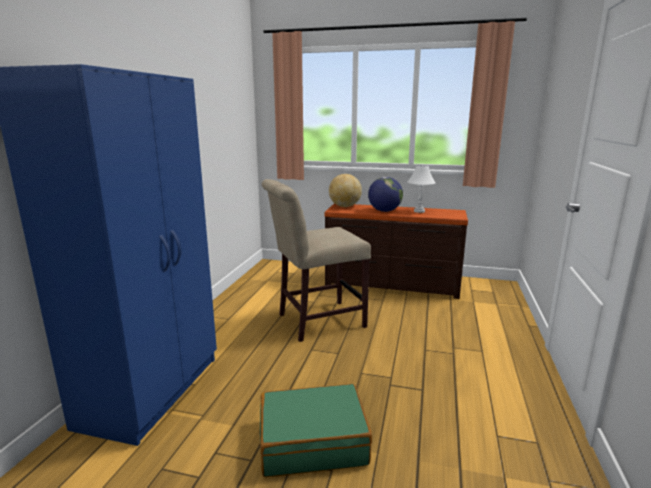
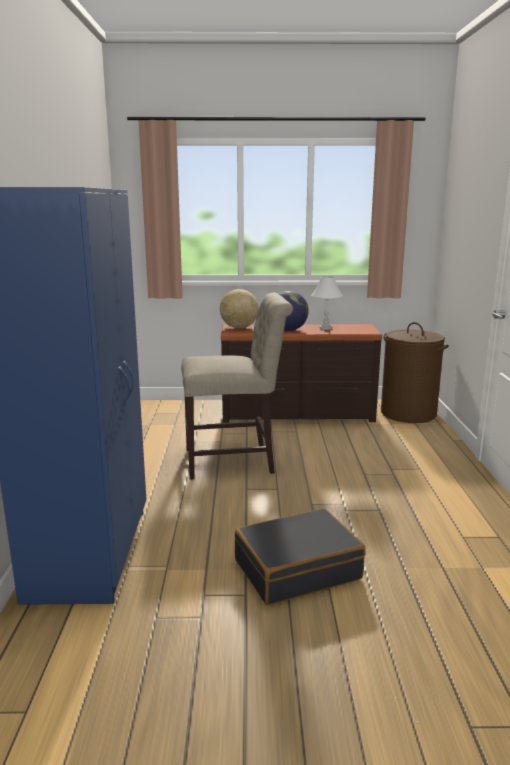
camera: 15 degrees left, 0 degrees up
green suitcase [260,384,372,477] -> black suitcase [235,508,365,605]
beige chair [262,179,371,342] -> beige chair turned 150 degrees counterclockwise [181,293,293,480]
none -> brown laundry basket [381,322,449,423]

